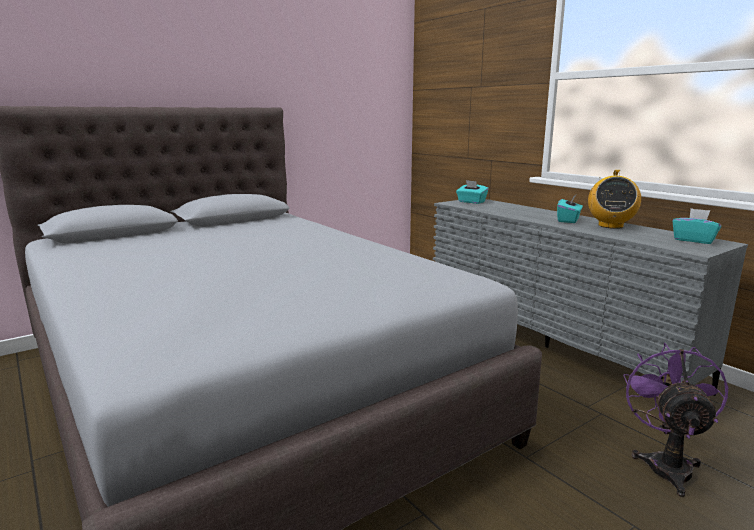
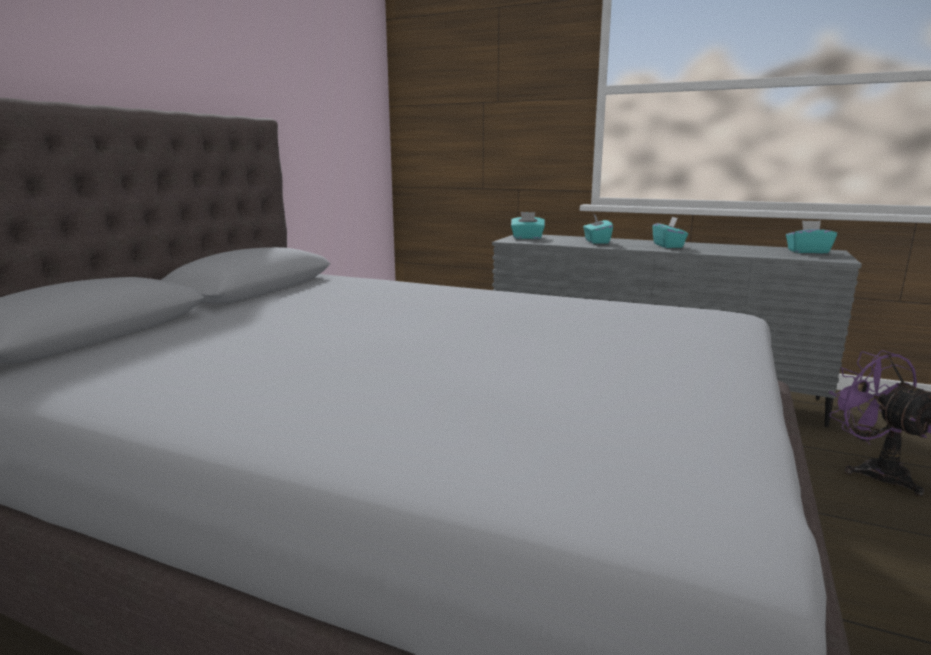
camera: 30 degrees left, 0 degrees up
radio [588,170,641,229] -> none
none -> turquoise tissue box [583,214,613,244]

